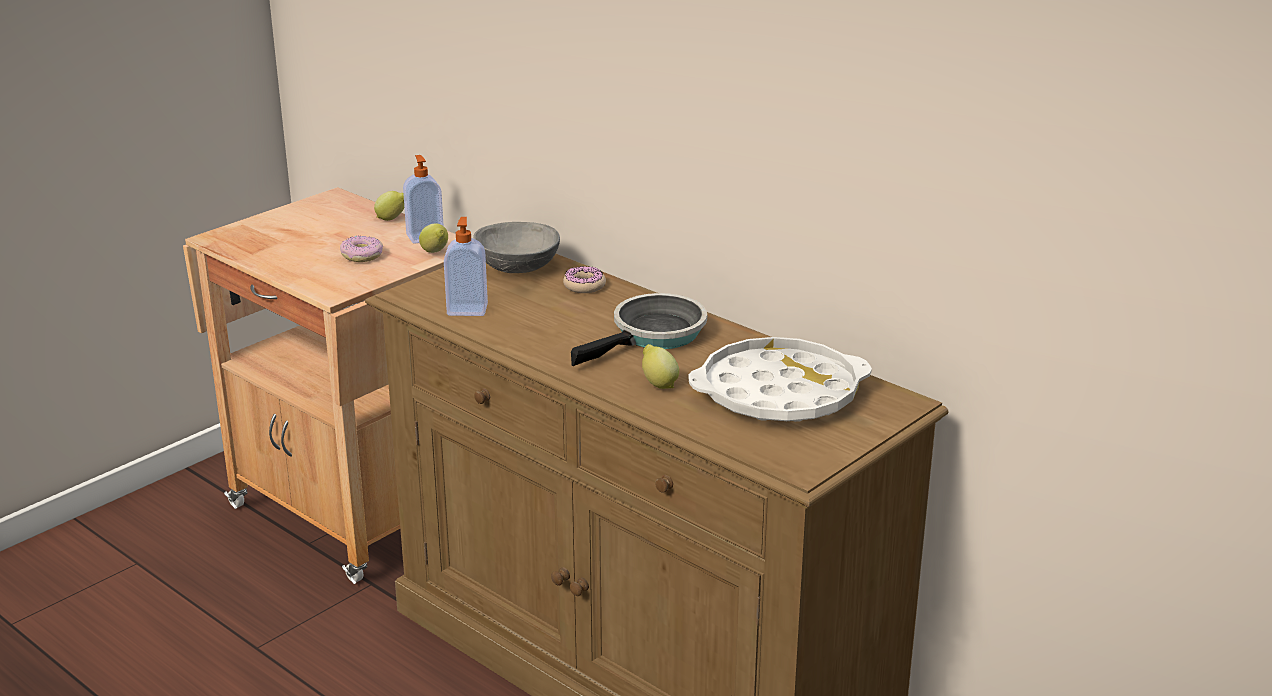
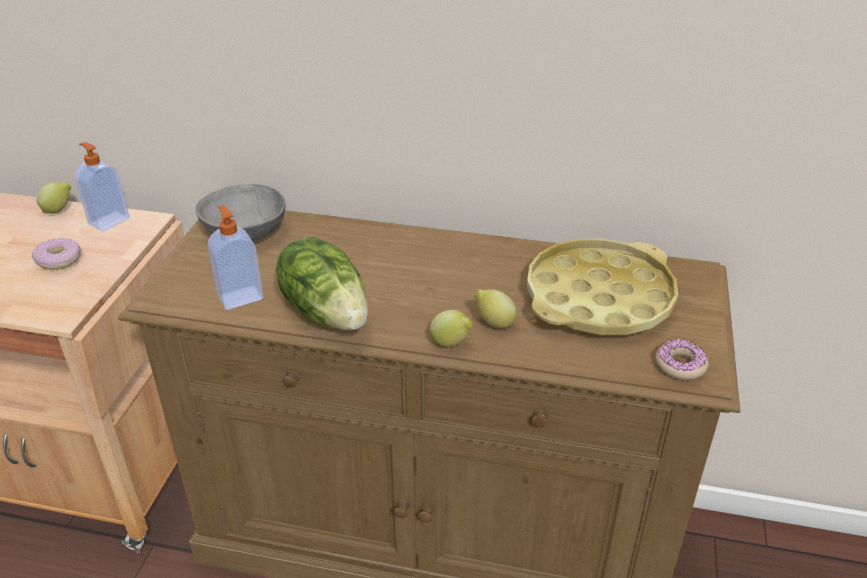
camera: 30 degrees left, 10 degrees up
lemon [419,223,448,253] -> lemon moved to [430,310,473,347]
donut [563,266,606,293] -> donut moved to [656,339,708,380]
frying pan [571,293,707,366] -> none
white tray [688,337,872,422] -> yellow tray [527,239,678,335]
none -> lettuce [276,237,368,330]

